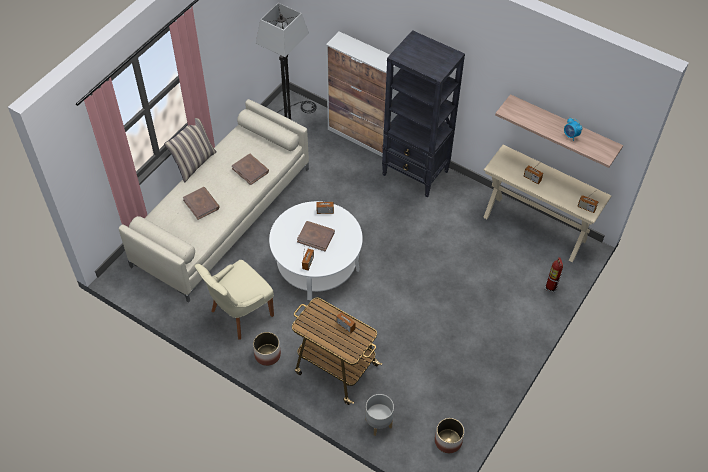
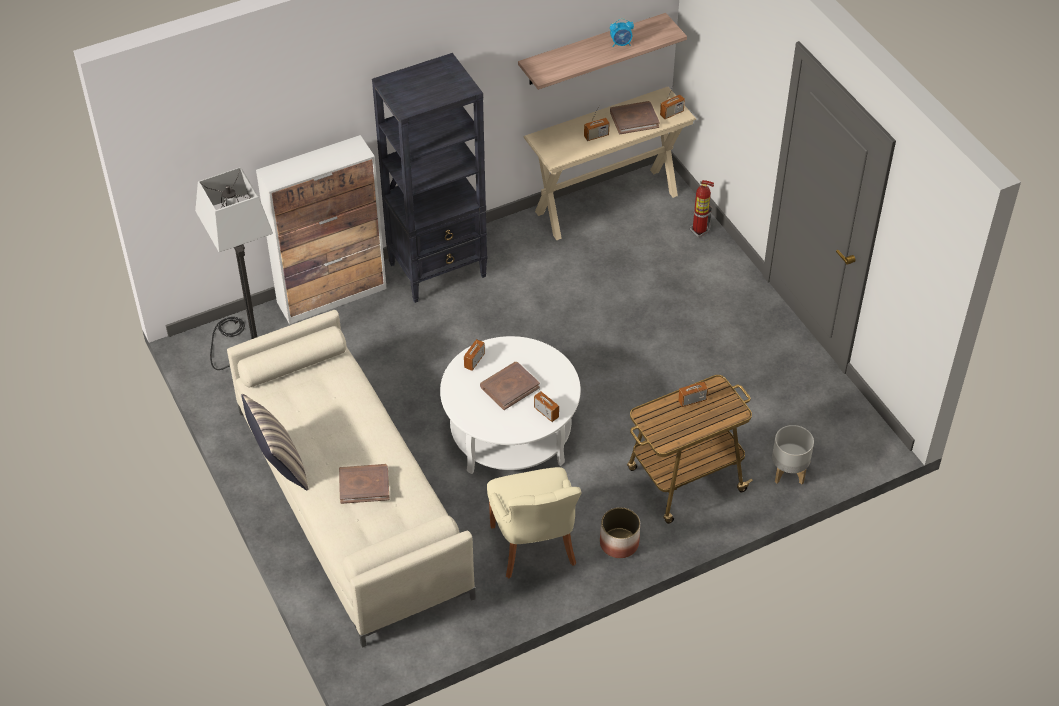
camera: 60 degrees left, 5 degrees down
brown book [232,154,269,185] -> brown book moved to [610,101,660,134]
planter [435,418,464,453] -> none

